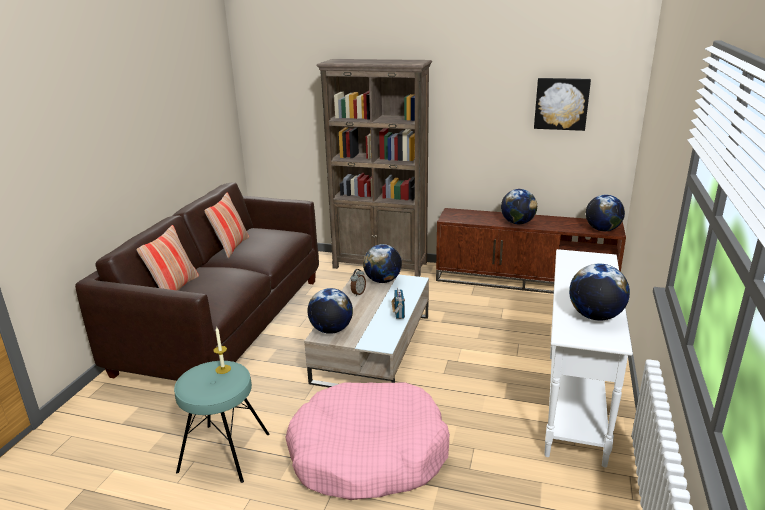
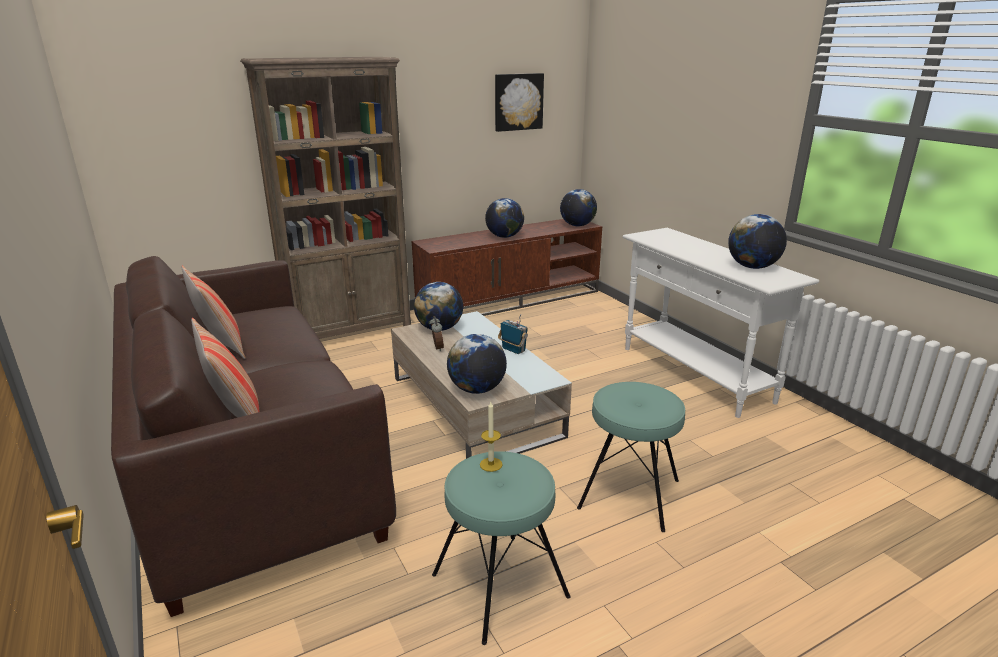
camera: 45 degrees left, 0 degrees up
pink dog bed [285,382,450,500] -> turquoise stool [577,382,685,532]

